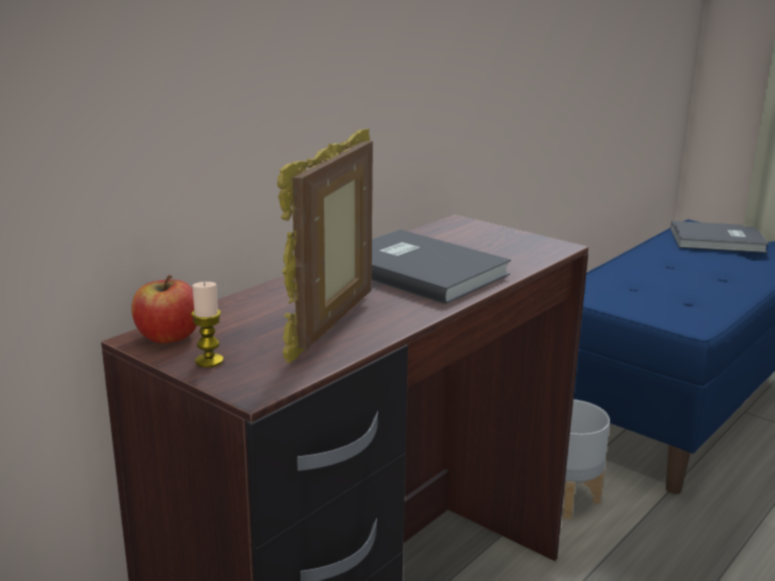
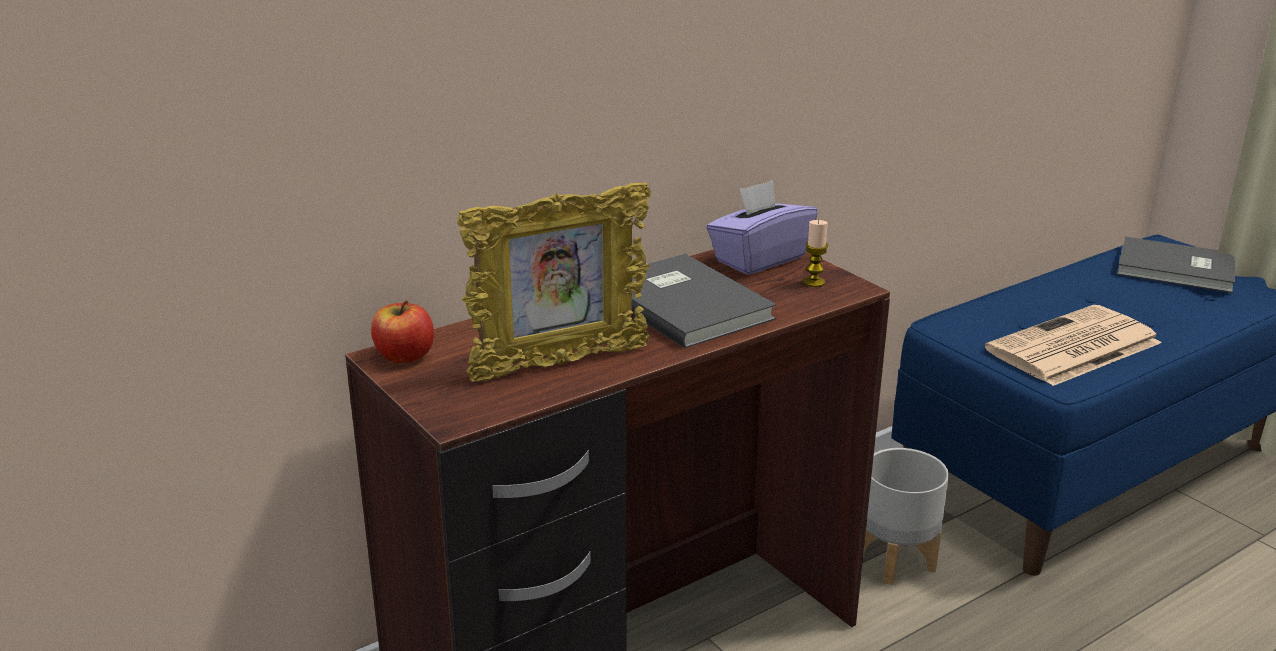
camera: 15 degrees right, 5 degrees up
candle [191,282,224,367] -> candle moved to [803,220,828,287]
picture frame [277,128,373,363] -> picture frame turned 150 degrees counterclockwise [457,182,651,382]
none -> purple tissue box [706,180,818,275]
none -> newspaper [984,305,1161,386]

